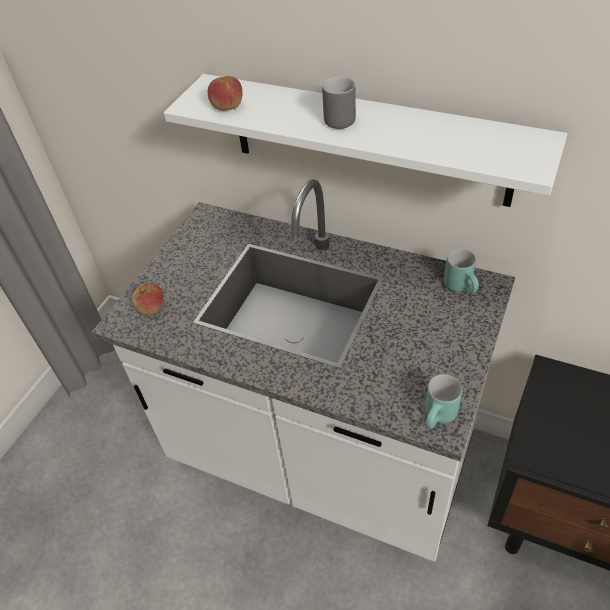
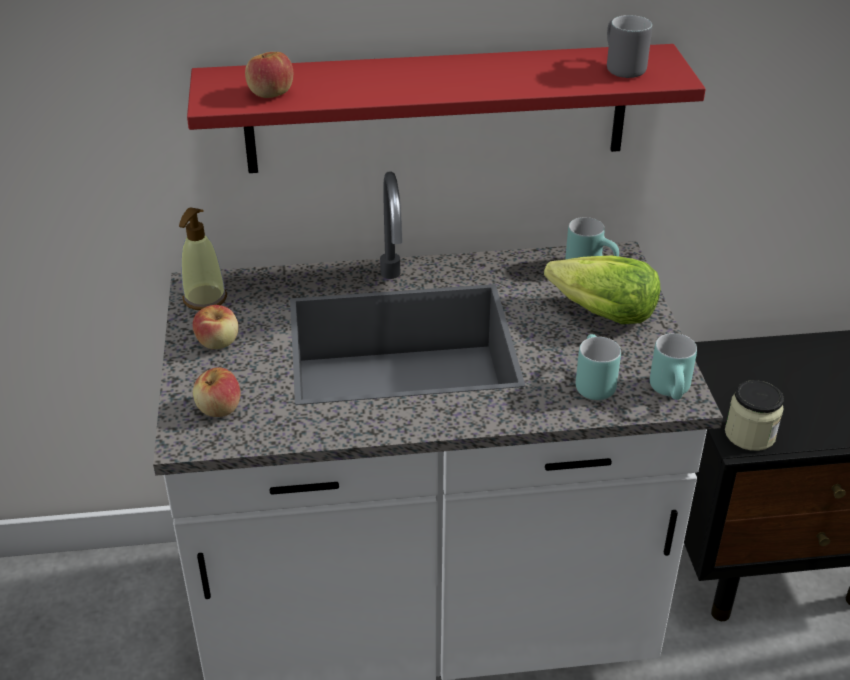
camera: 35 degrees left, 10 degrees down
white shelf [164,74,567,207] -> red shelf [187,44,706,173]
grey mug [322,77,356,129] -> grey mug moved to [607,15,652,78]
none -> soap dispenser [179,207,227,310]
none -> apple [193,305,238,349]
none -> lettuce [544,256,660,324]
none -> turquoise mug [576,334,621,400]
none -> jar [725,380,784,451]

